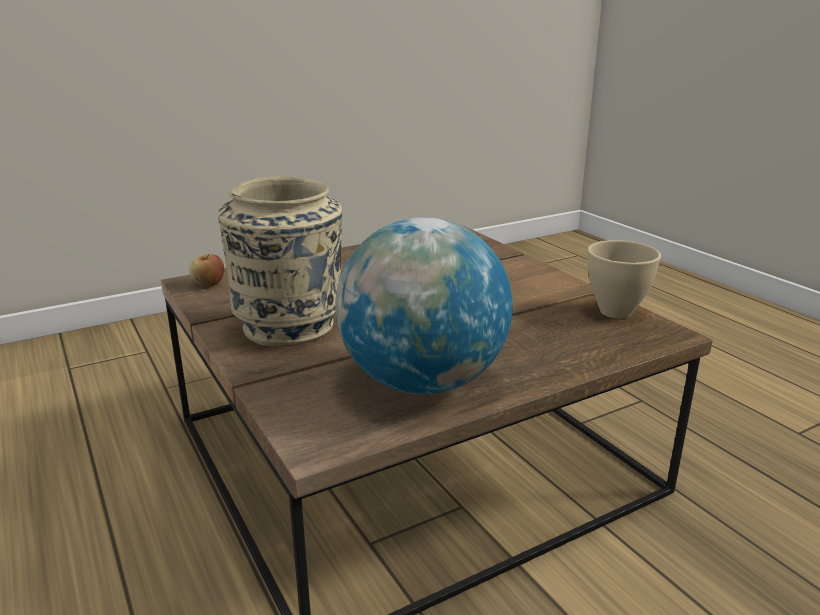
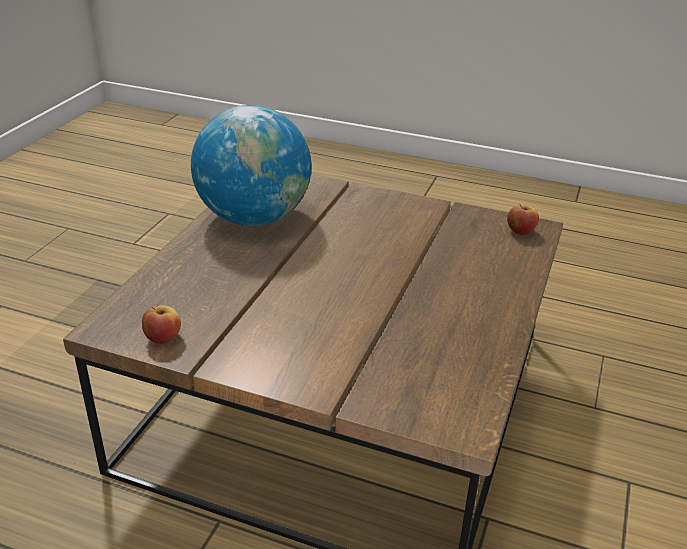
camera: 140 degrees right, 10 degrees up
beige vase [218,176,342,346] -> none
beige bowl [587,240,661,319] -> apple [142,305,181,344]

